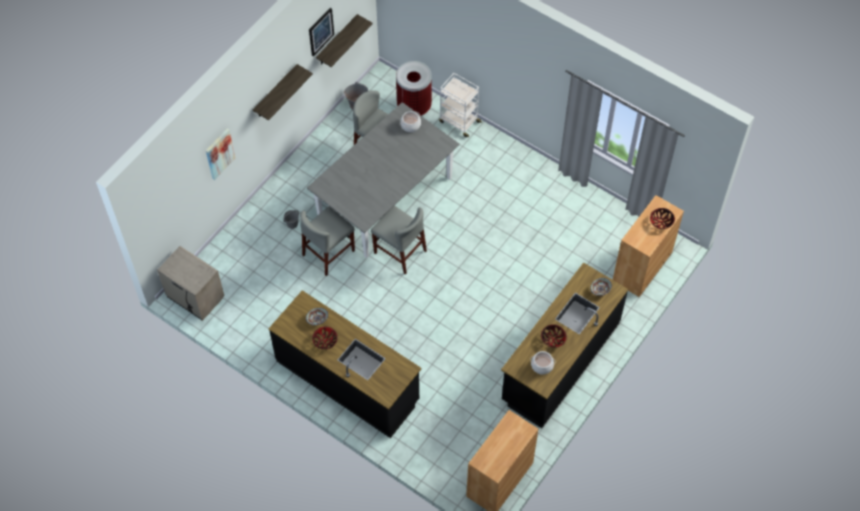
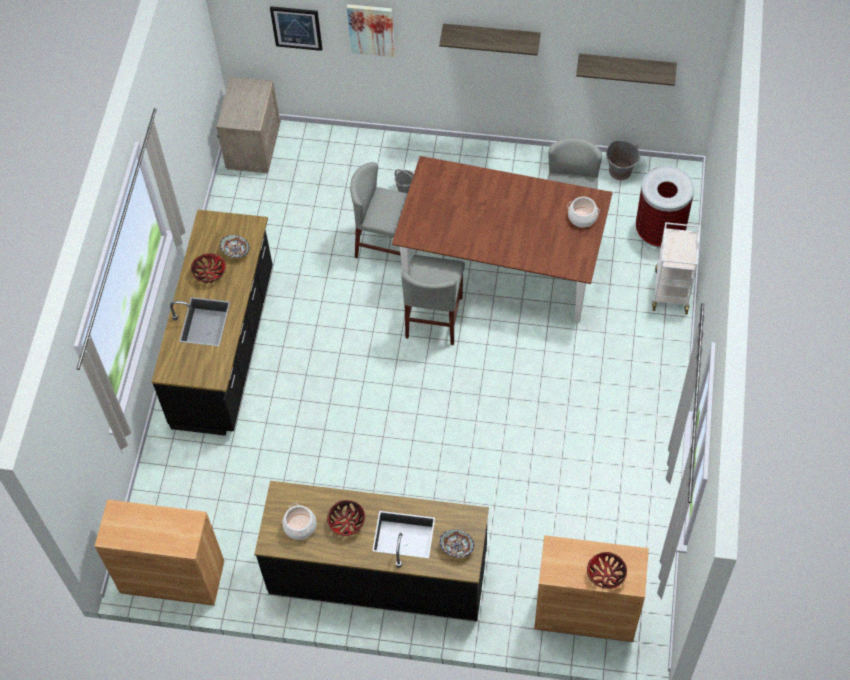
camera: 65 degrees right, 0 degrees up
grey dining table [307,102,459,258] -> brown dining table [392,156,612,322]
picture [309,8,334,56] -> picture moved to [270,6,322,51]

